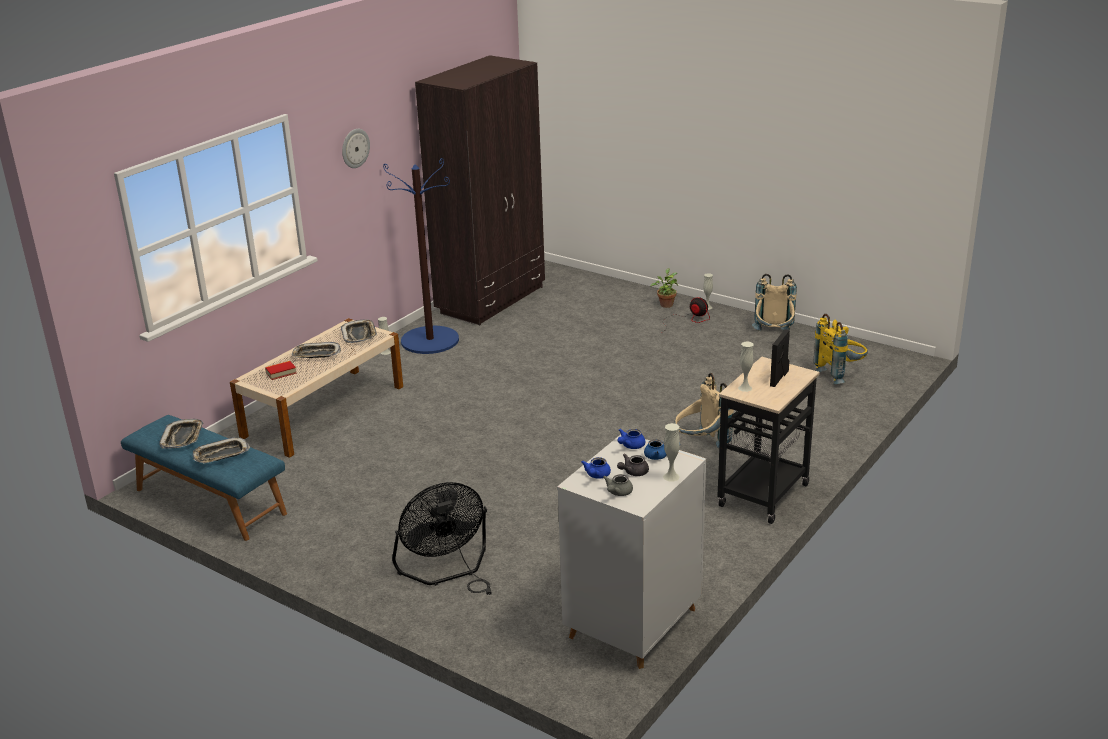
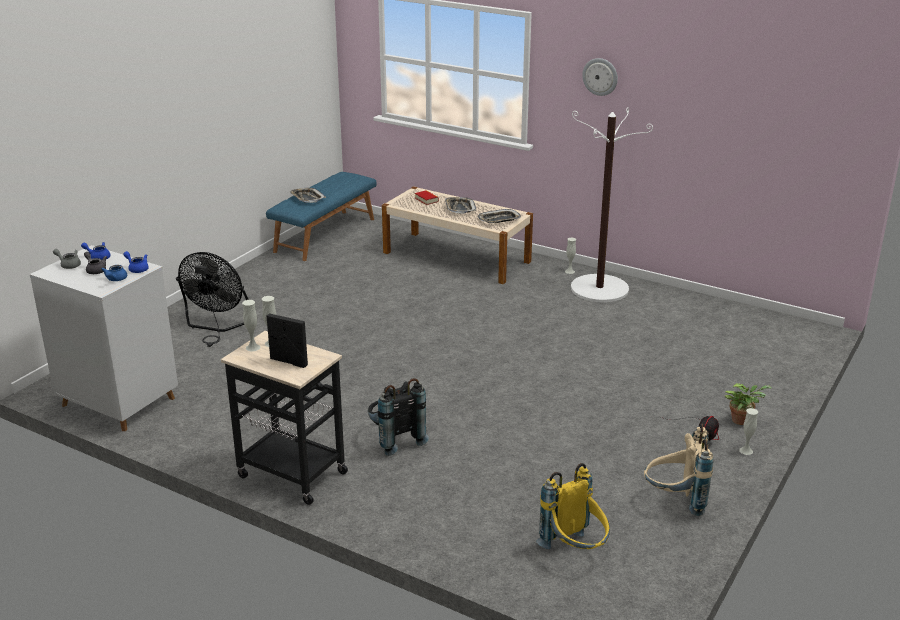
camera: 85 degrees right, 0 degrees up
tray [159,419,203,449] -> none
blue clothes rack [383,158,459,354] -> white clothes rack [571,107,653,302]
black fan [392,482,492,595] -> black fan turned 45 degrees counterclockwise [176,252,249,347]
brown wardrobe [415,55,545,325] -> none
white vase [663,423,680,481] -> white vase moved to [242,300,260,351]
beige backpack [674,373,734,448] -> black backpack [368,378,429,456]

